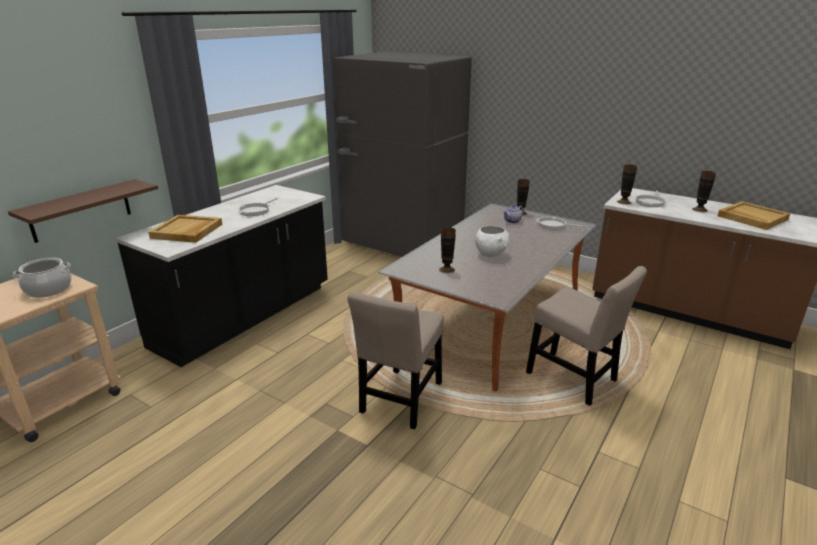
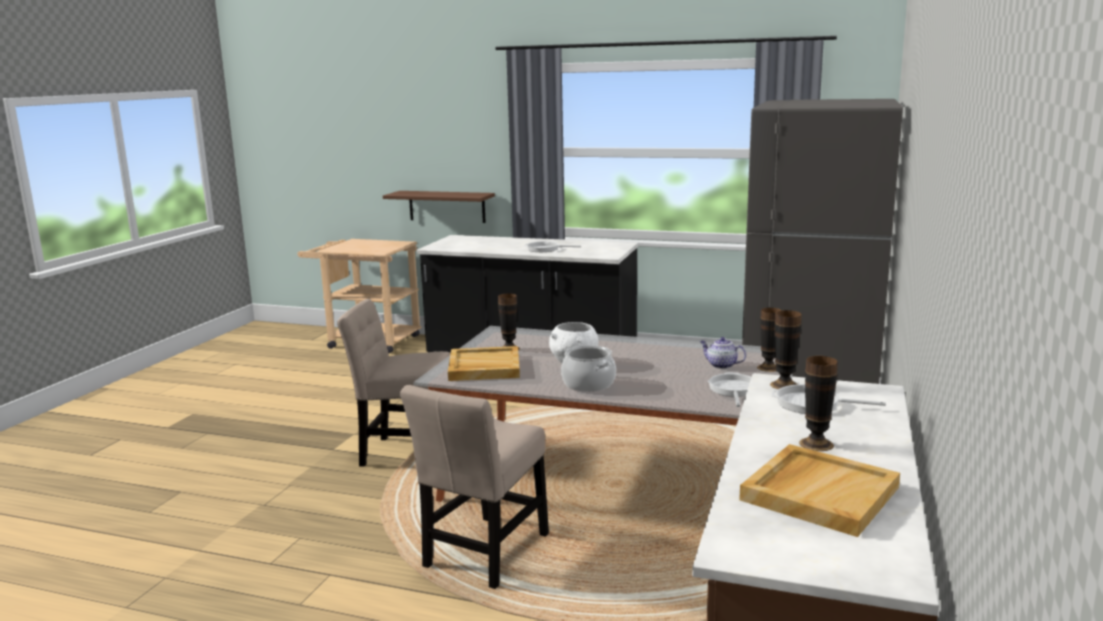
camera: 75 degrees right, 10 degrees down
cooking pot [13,258,71,298] -> cooking pot moved to [561,345,616,392]
beige tray [148,215,222,243] -> beige tray moved to [448,346,520,381]

